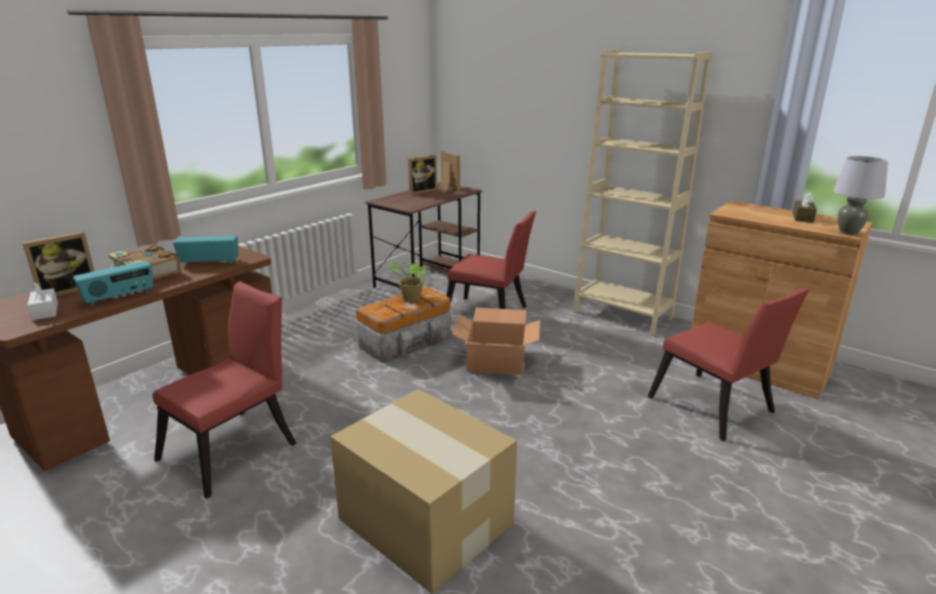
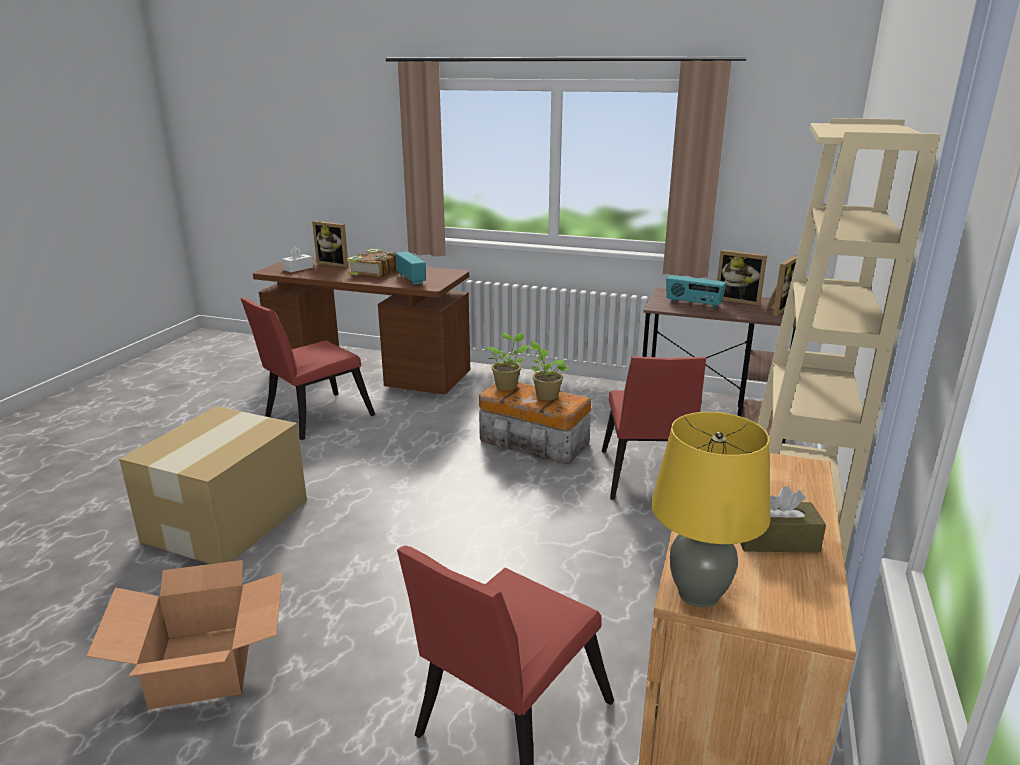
camera: 70 degrees right, 0 degrees up
radio [73,261,153,306] -> radio moved to [666,275,727,309]
red chair [152,281,296,499] -> red chair turned 120 degrees clockwise [240,298,375,440]
cardboard box [453,308,540,375] -> cardboard box moved to [87,560,283,709]
grey table lamp [833,156,888,235] -> yellow table lamp [651,412,771,608]
none -> potted plant [485,333,530,390]

